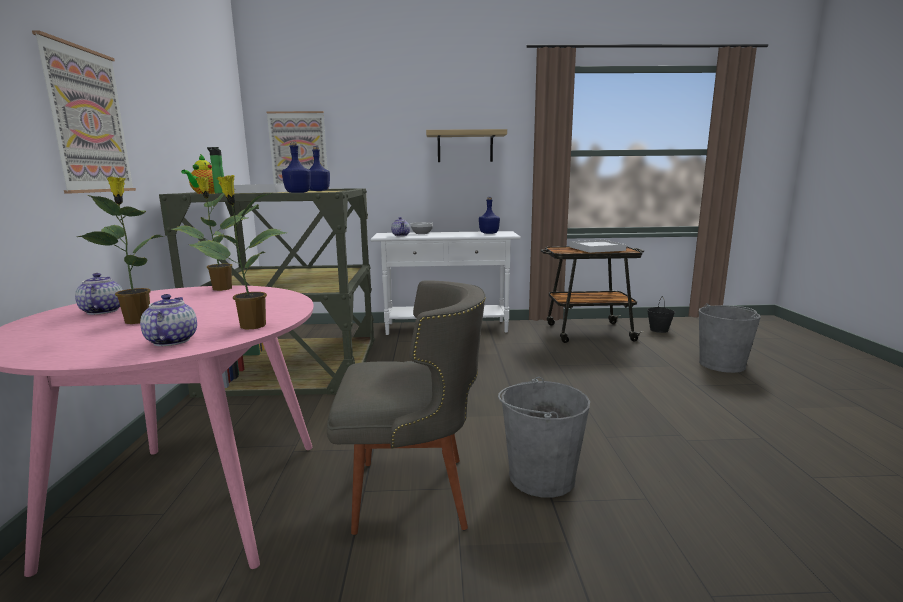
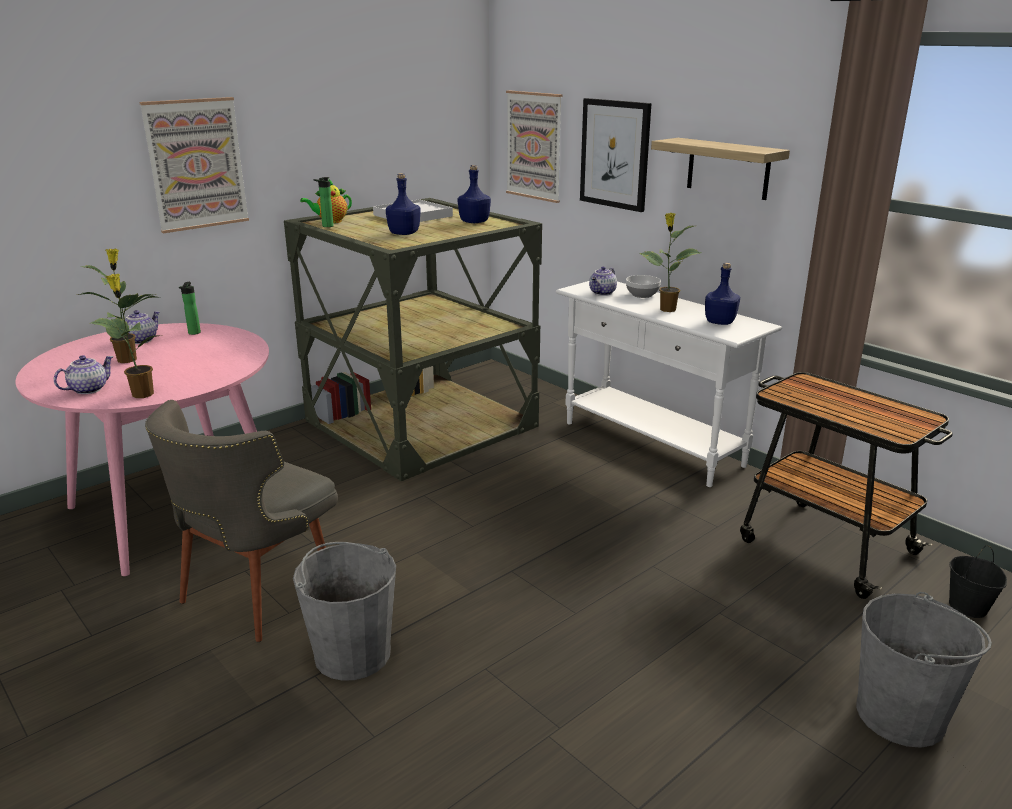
camera: 50 degrees right, 10 degrees up
potted plant [171,176,248,291] -> potted plant moved to [639,213,701,312]
grey chair [327,280,486,535] -> grey chair turned 75 degrees clockwise [145,400,338,642]
white tray [570,240,626,253] -> none
none -> bottle [179,282,201,335]
none -> picture [580,98,652,212]

